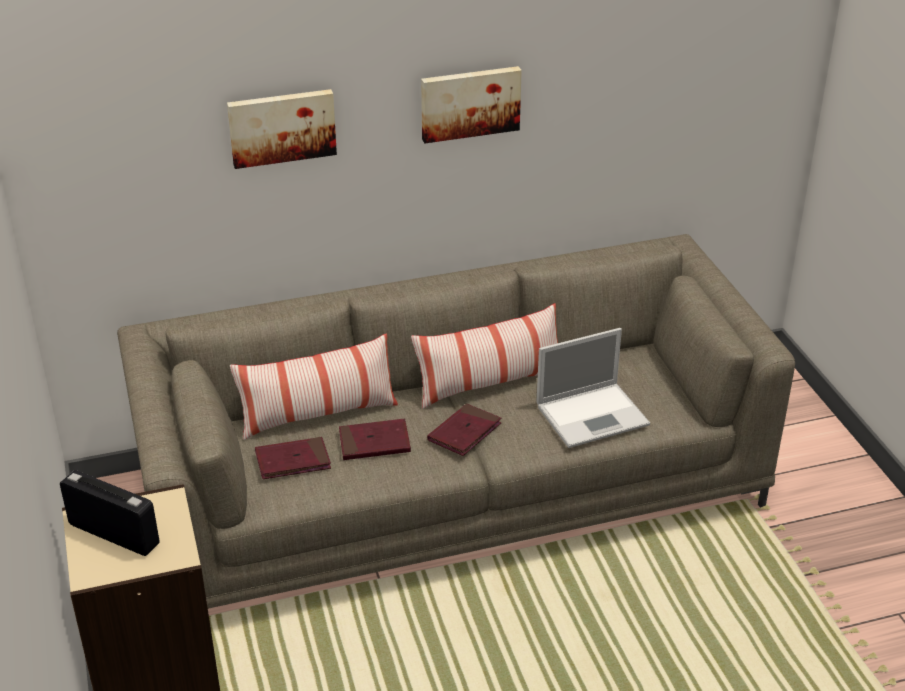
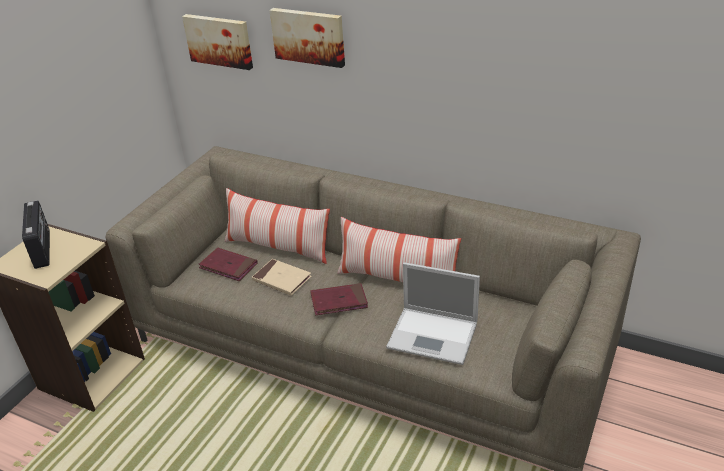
camera: 45 degrees right, 0 degrees up
red book [339,419,411,460] -> beige book [252,259,312,296]
picture [421,66,522,143] -> picture moved to [182,14,253,70]

